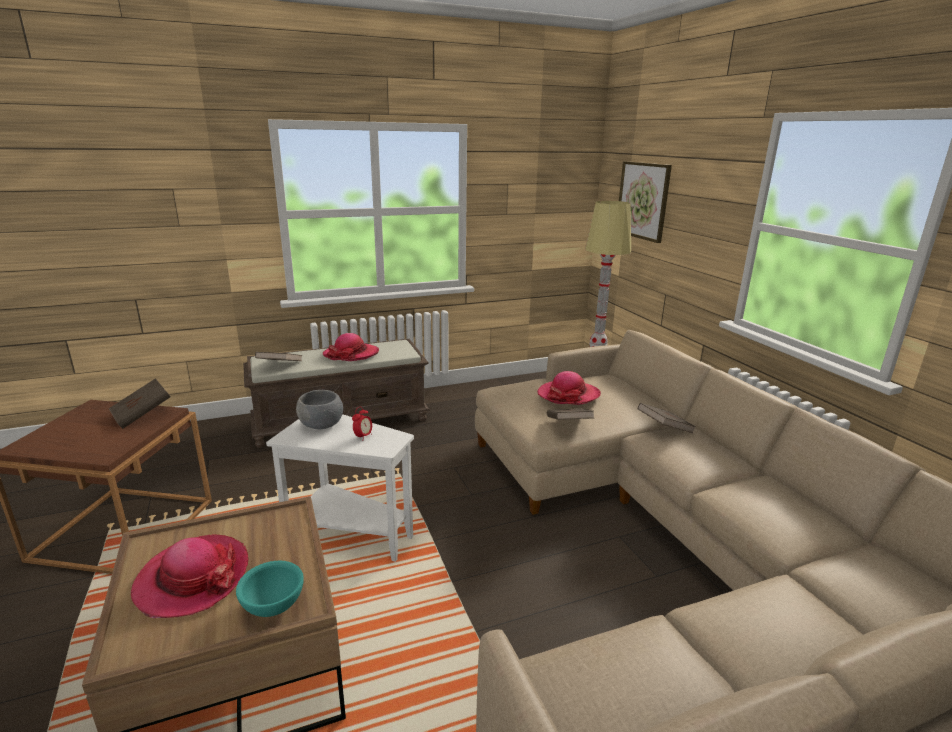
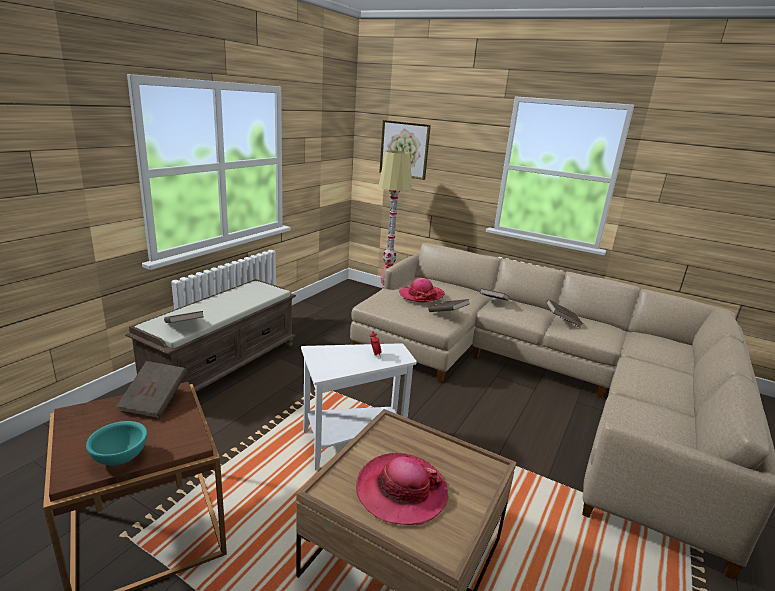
camera: 40 degrees left, 0 degrees up
turquoise bowl [236,561,304,617] -> turquoise bowl moved to [86,421,147,466]
grey bowl [296,390,343,429] -> none
hat [323,333,379,361] -> none
none -> brown book [546,299,583,327]

